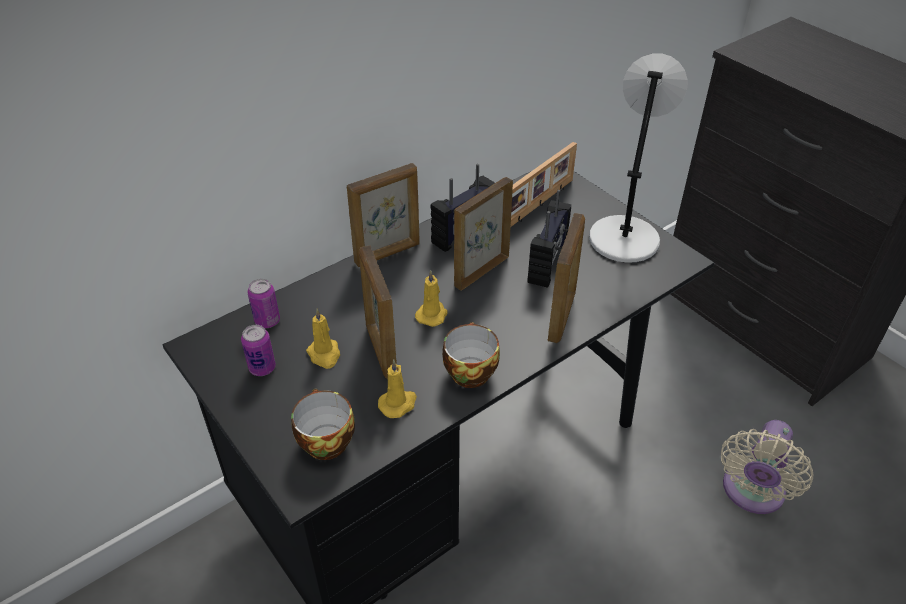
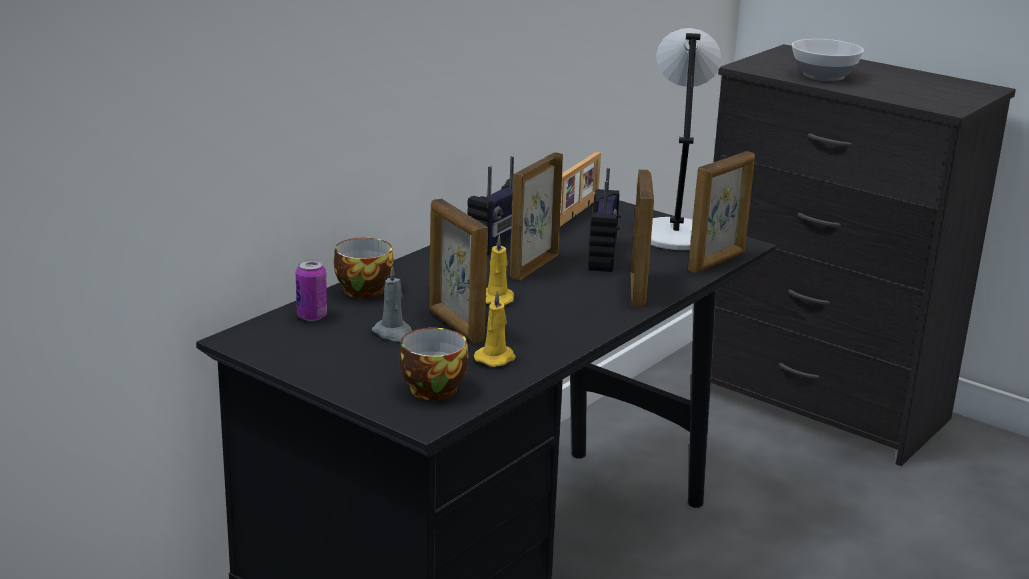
camera: 15 degrees left, 20 degrees down
can [241,325,276,376] -> none
yellow candle [306,309,340,369] -> grey candle [372,265,412,342]
picture frame [347,163,420,267] -> picture frame moved to [688,151,755,273]
cup [442,322,500,388] -> cup moved to [334,238,394,298]
beige fan [721,420,813,514] -> none
none -> bowl [792,39,864,81]

